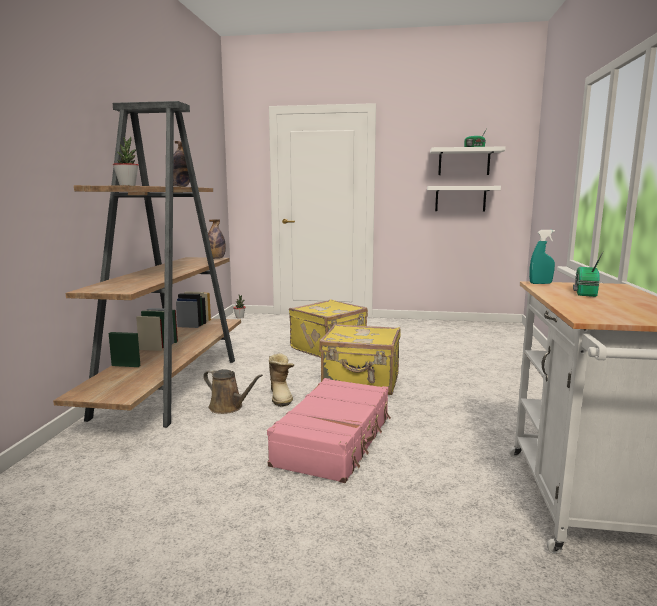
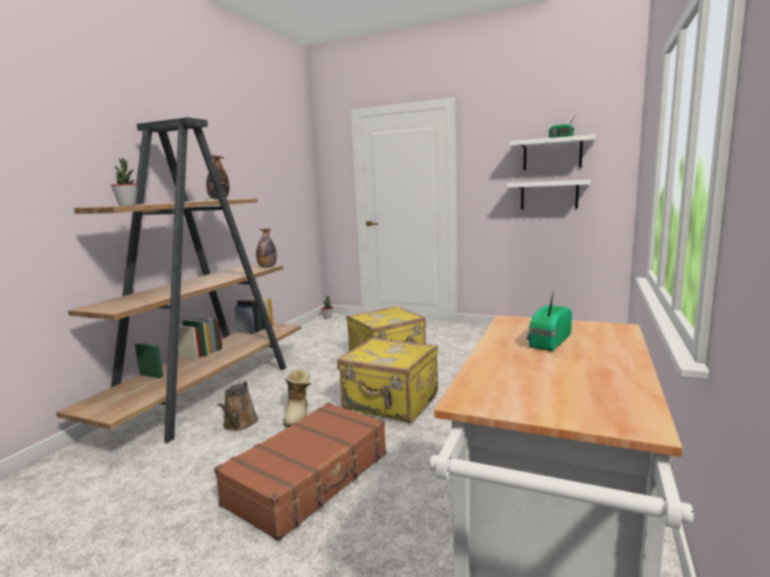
camera: 15 degrees right, 0 degrees up
brown watering can [203,369,263,414] -> brown watering can turned 45 degrees clockwise [217,381,258,431]
pink suitcase [267,378,391,483] -> brown suitcase [214,402,387,541]
turquoise spray bottle [529,230,555,284] -> none

